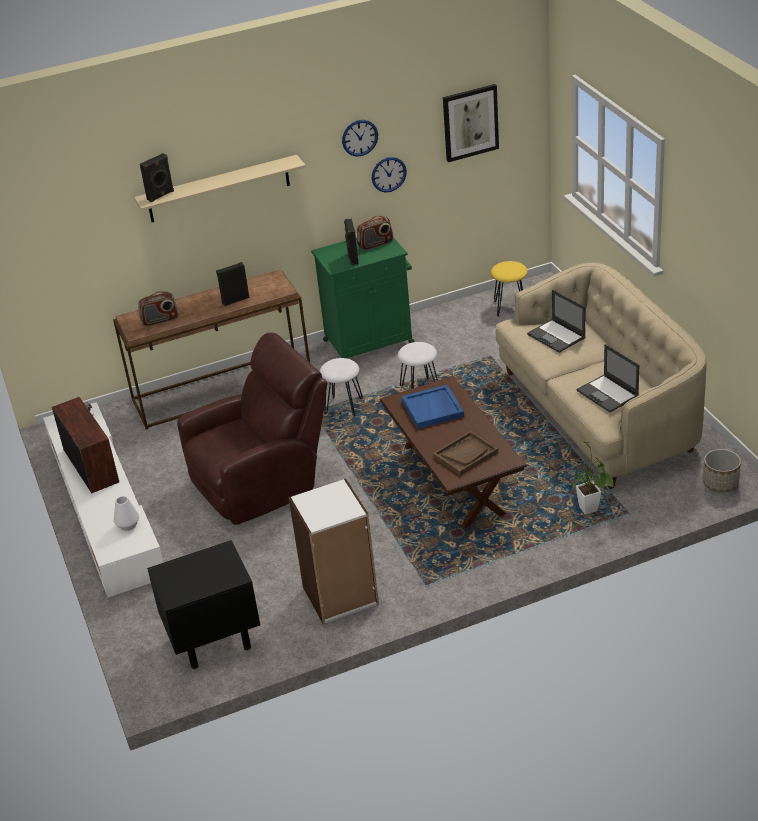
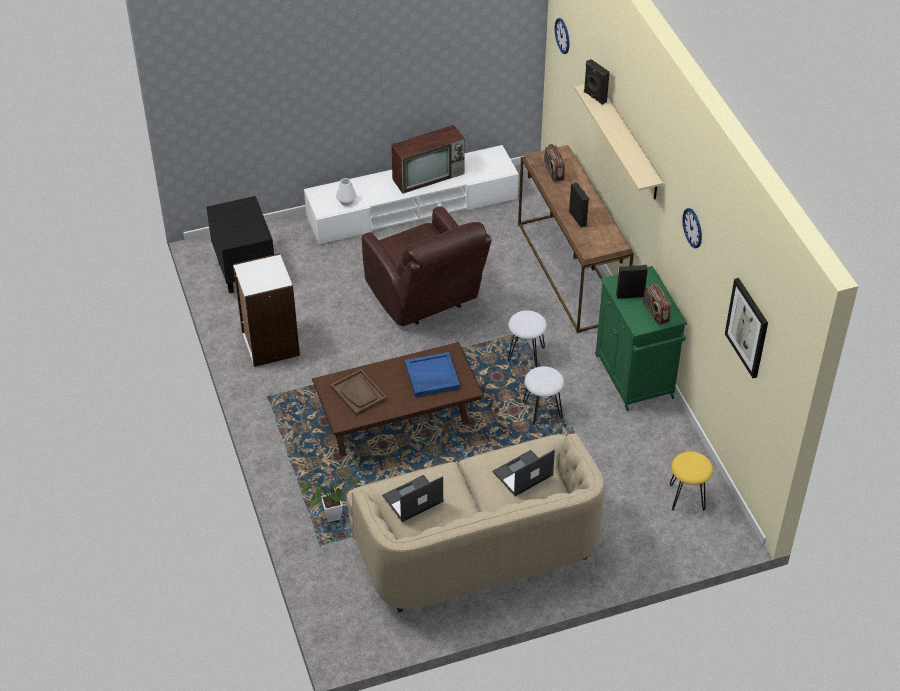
camera: 90 degrees right, 10 degrees up
wall clock [372,157,407,193] -> wall clock moved to [555,18,569,54]
planter [703,449,741,493] -> none

